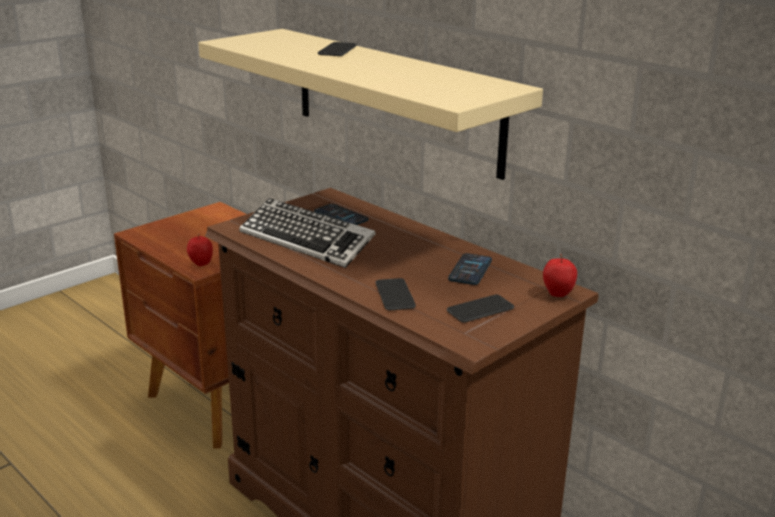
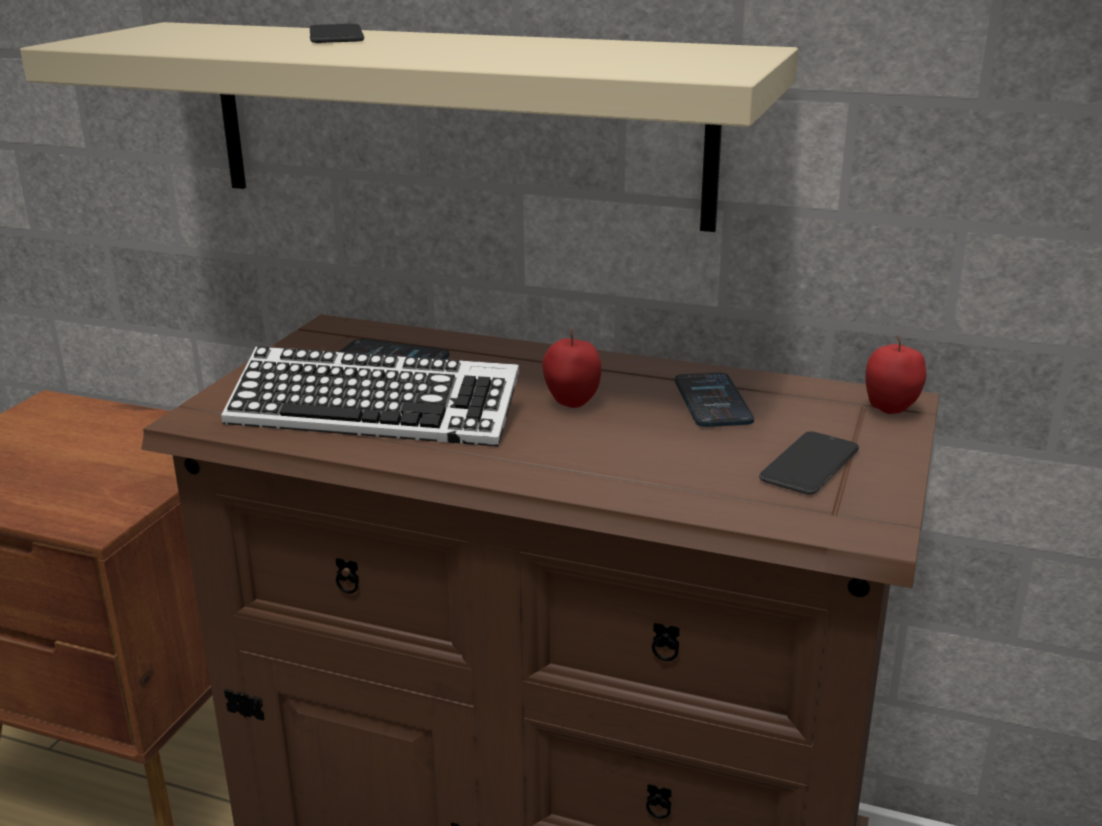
camera: 25 degrees left, 0 degrees up
apple [187,233,213,266] -> apple moved to [542,329,601,408]
phone [375,278,416,310] -> none

